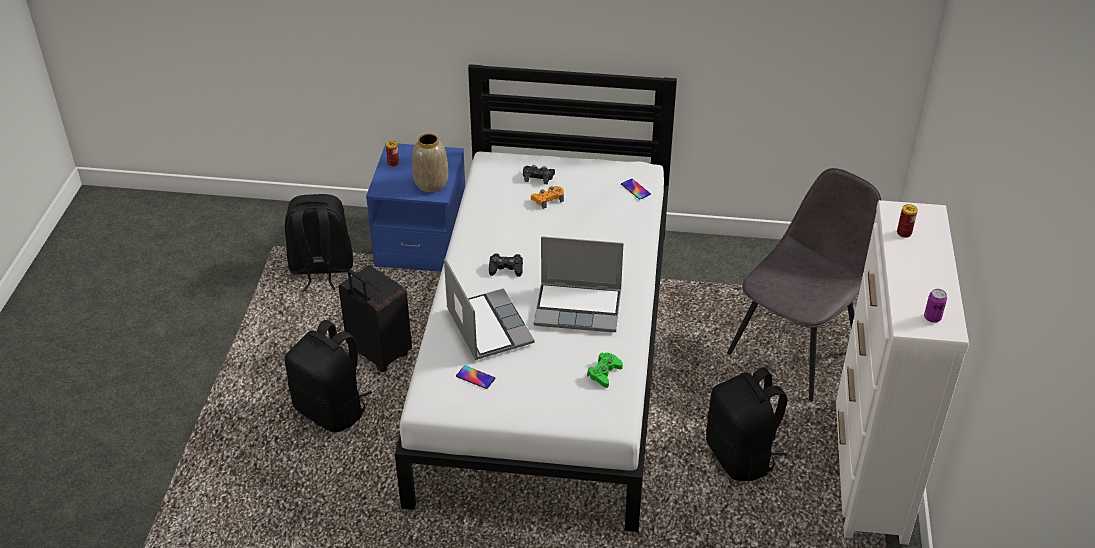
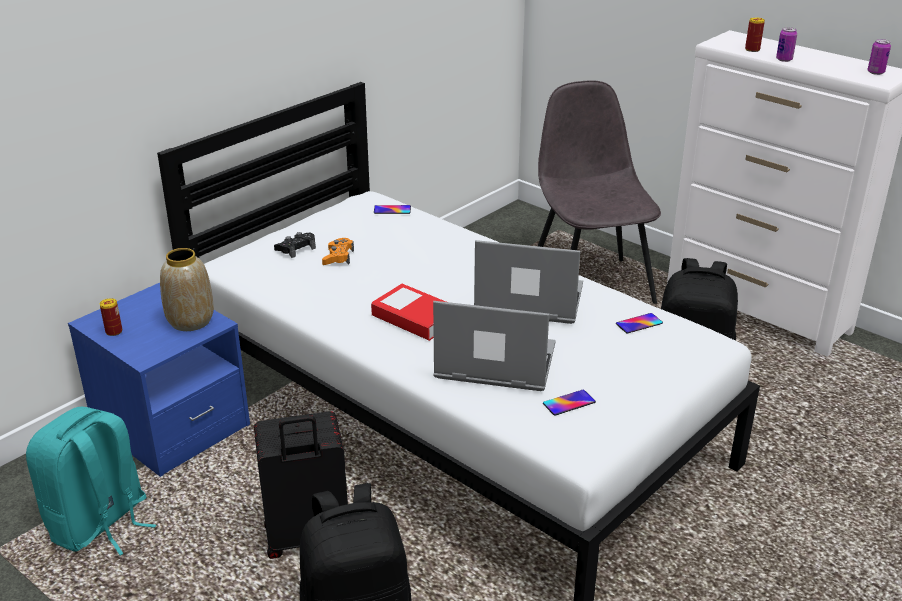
camera: 55 degrees left, 10 degrees down
black backpack [285,194,353,291] -> turquoise backpack [26,407,156,556]
black game controller [489,254,523,277] -> book [371,284,446,341]
laptop [534,236,624,332] -> laptop turned 120 degrees counterclockwise [474,240,583,324]
green game controller [587,353,623,388] -> phone [616,313,663,334]
none -> can [776,27,797,62]

